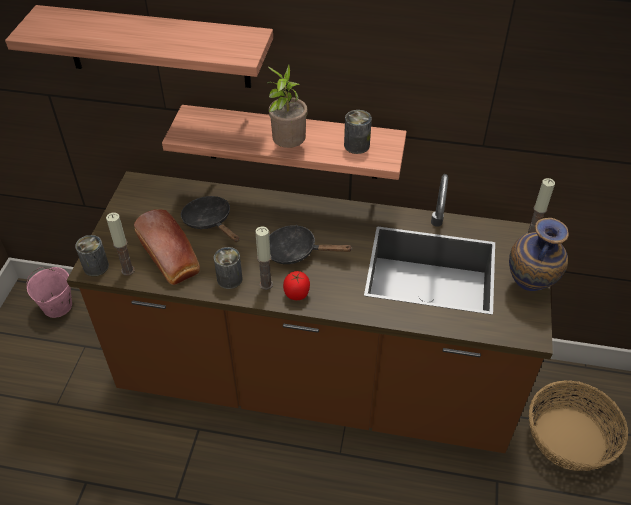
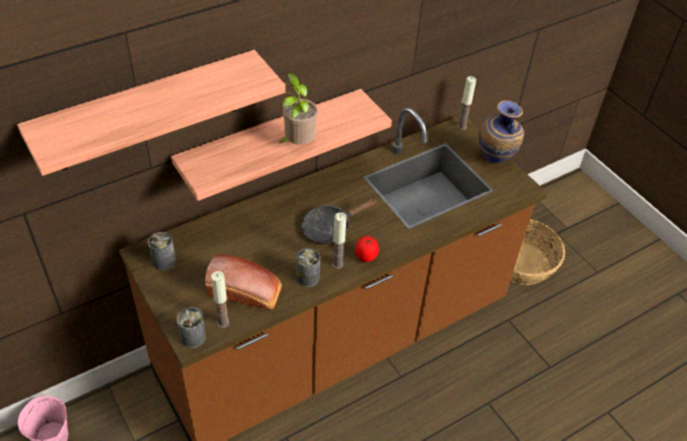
camera: 45 degrees left, 0 degrees up
black frying pan [181,196,239,242] -> none
can [344,110,372,154] -> can moved to [148,232,176,270]

